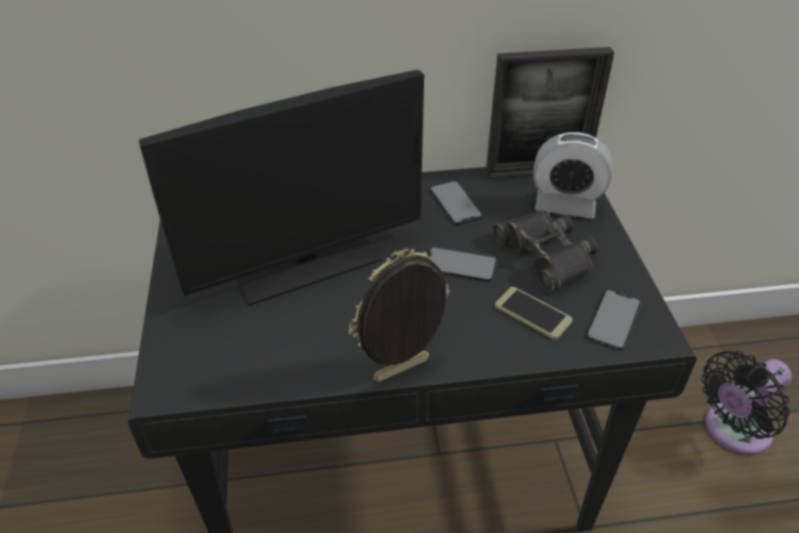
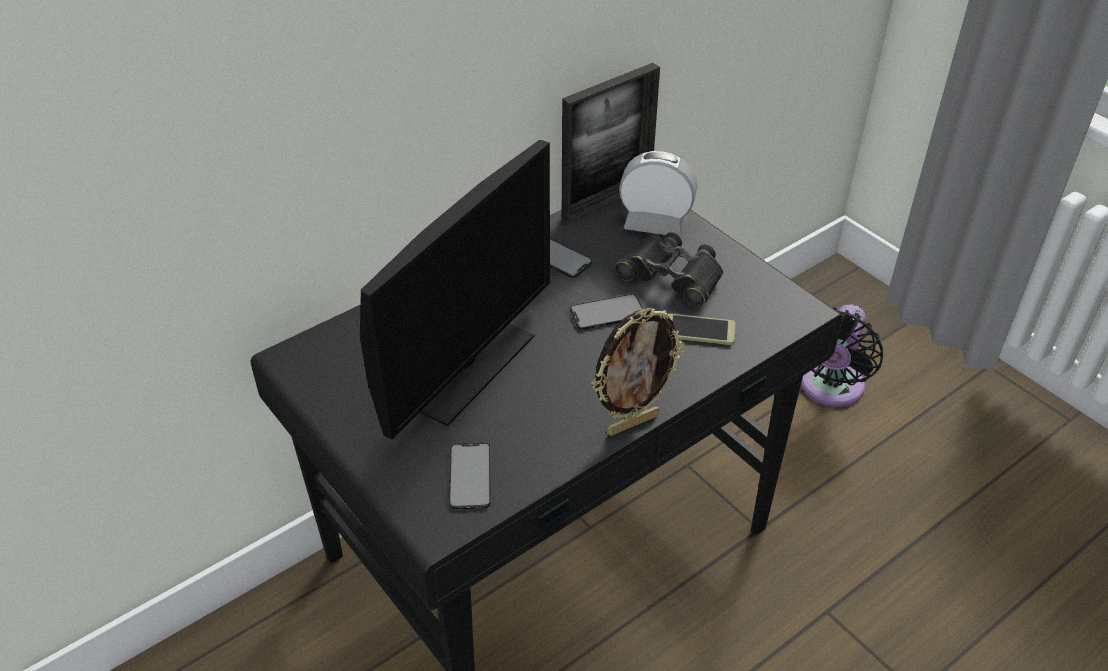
camera: 30 degrees left, 0 degrees up
picture frame [349,248,450,382] -> picture frame turned 150 degrees counterclockwise [591,308,685,436]
alarm clock [533,132,612,219] -> alarm clock turned 150 degrees counterclockwise [619,151,697,237]
phone [586,289,641,351] -> phone moved to [449,442,491,509]

